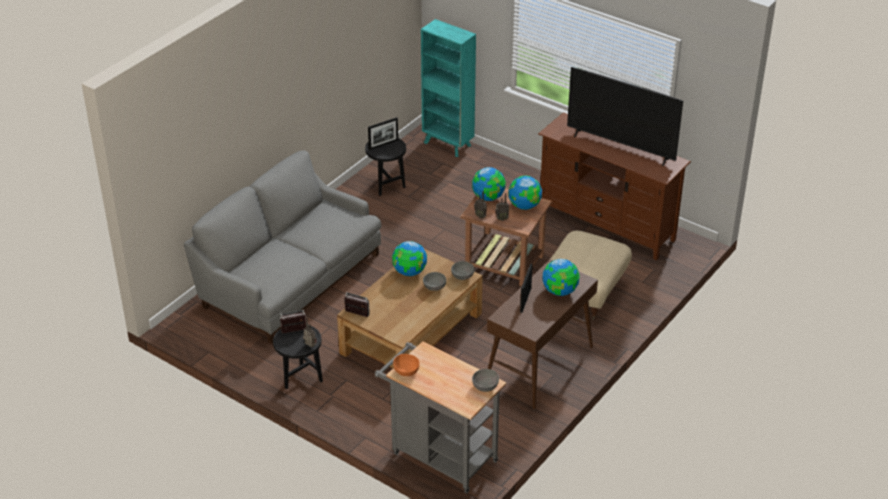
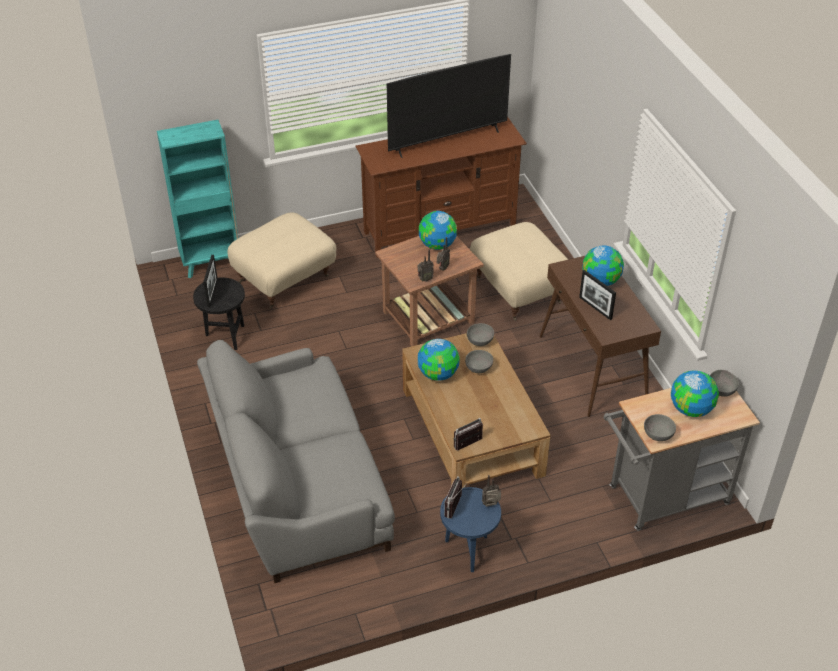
camera: 55 degrees left, 5 degrees up
black side table [273,325,323,389] -> blue side table [440,487,501,572]
orange bowl [393,354,420,376] -> grey bowl [644,414,676,441]
globe [472,167,506,201] -> globe moved to [671,371,719,417]
none -> beige ottoman [228,212,336,309]

